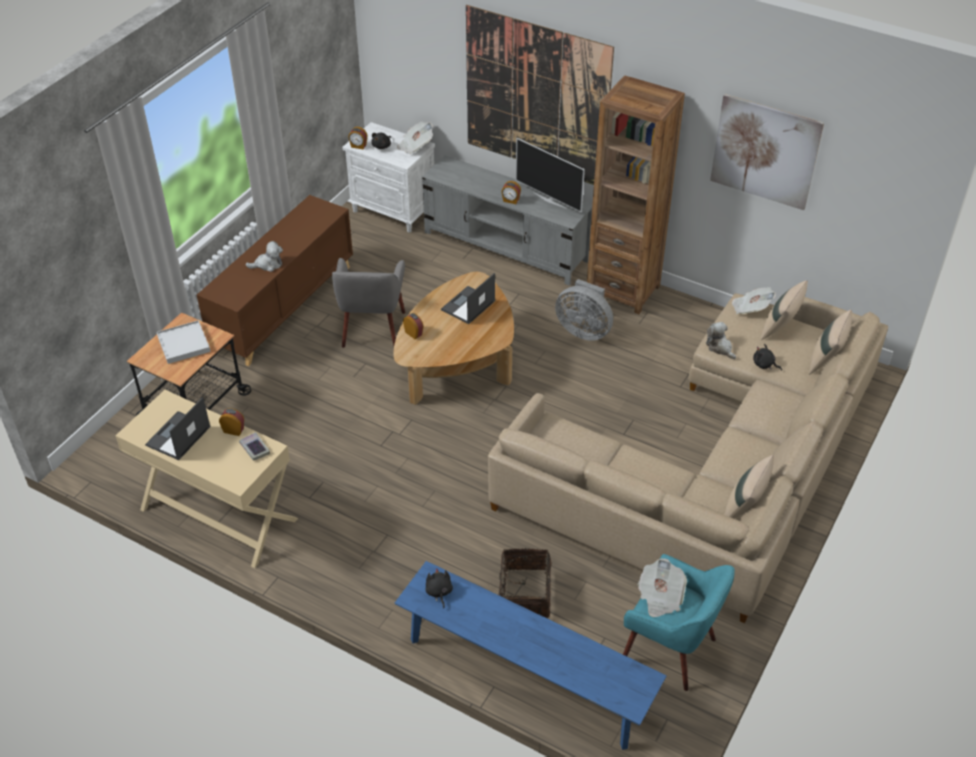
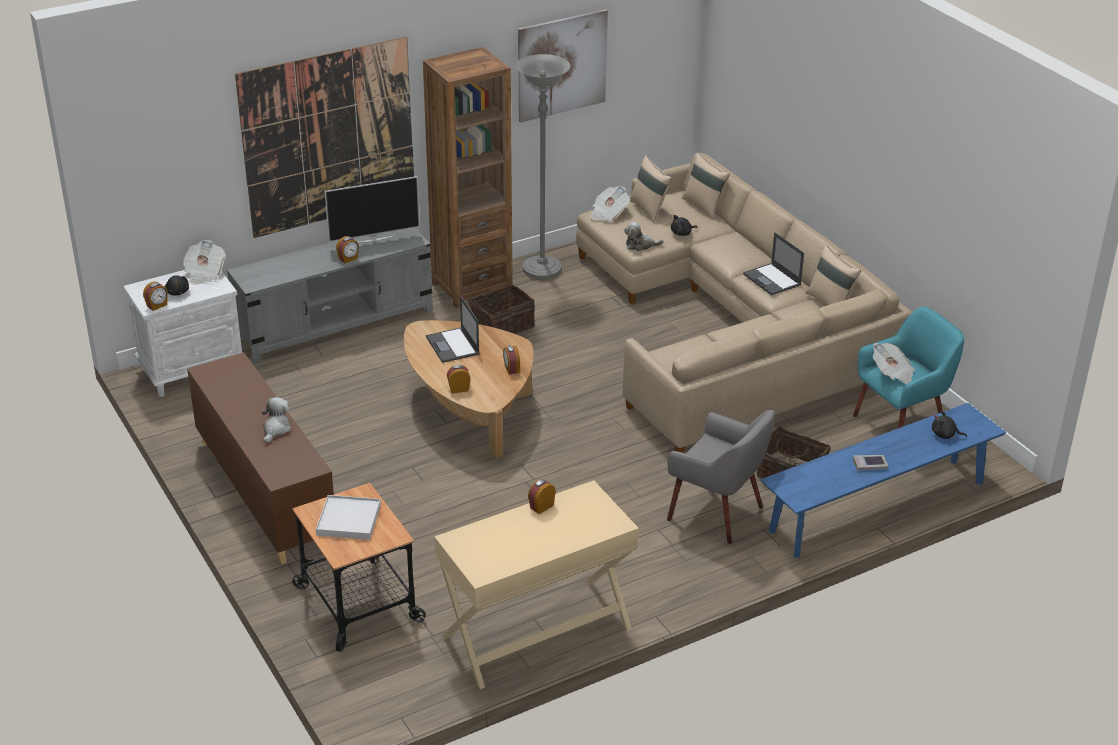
camera: 60 degrees left, 10 degrees down
laptop [145,397,211,460] -> laptop moved to [743,232,804,296]
book [239,432,270,461] -> book moved to [853,455,888,470]
grey armchair [332,258,405,348] -> grey armchair moved to [667,410,775,544]
black plush toy [426,568,453,608] -> black plush toy moved to [932,411,967,439]
grey fan [555,279,613,341] -> basket [467,285,535,334]
none -> alarm clock [503,345,520,375]
none -> grey floor lamp [516,54,570,279]

